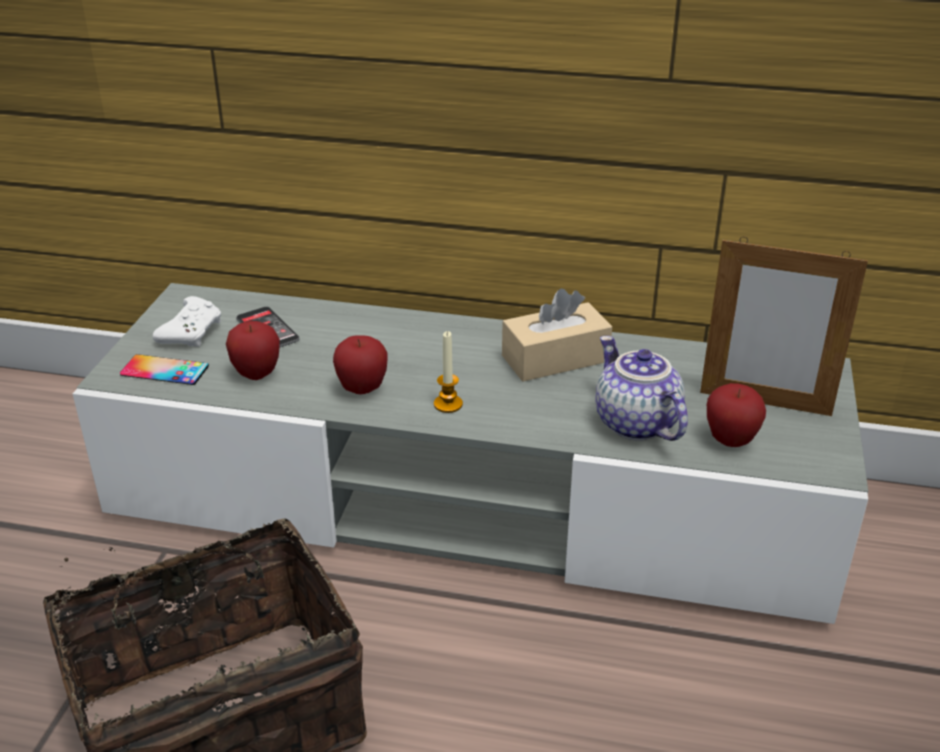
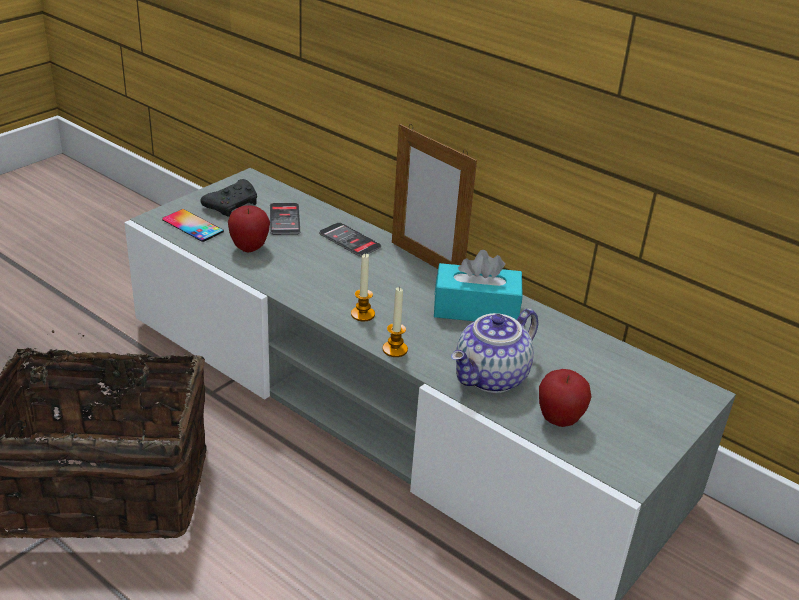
camera: 25 degrees right, 0 degrees up
white game controller [153,296,221,346] -> black game controller [200,179,257,217]
apple [333,335,388,394] -> none
beige tissue box [502,289,612,381] -> turquoise tissue box [434,250,523,321]
teapot [595,336,688,441] -> teapot turned 135 degrees counterclockwise [451,308,538,393]
picture frame [700,237,868,416] -> picture frame moved to [392,124,477,269]
none -> phone [319,222,381,257]
none -> candle [383,287,408,357]

